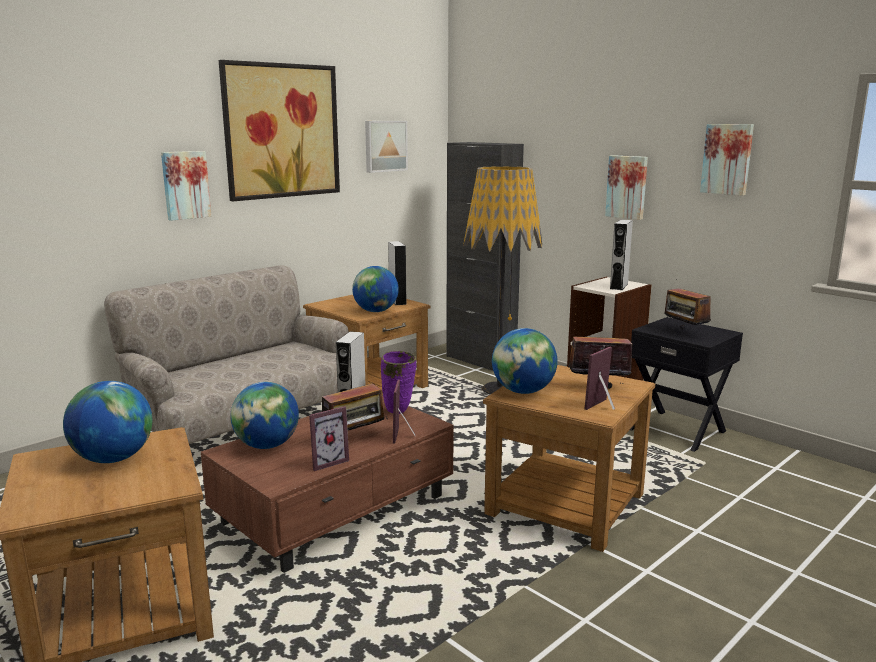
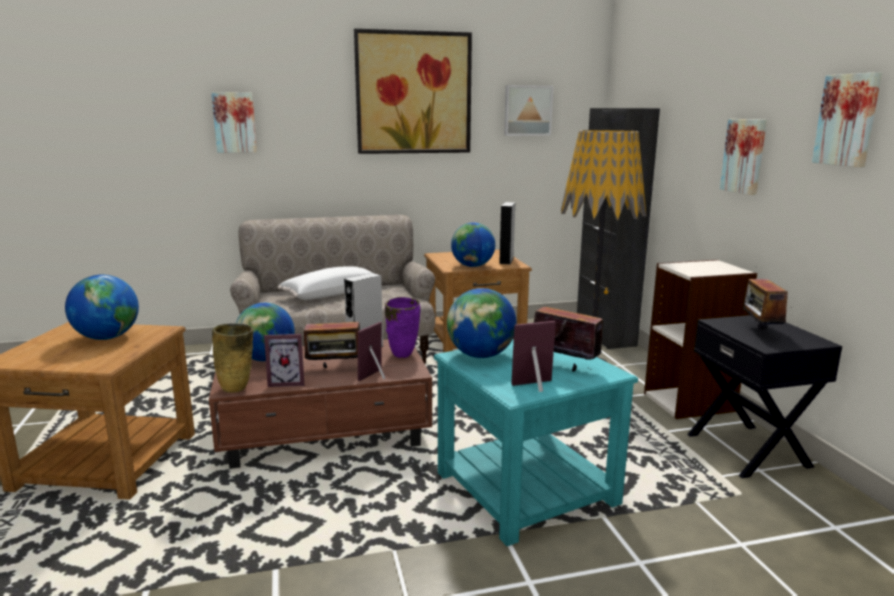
camera: 30 degrees right, 0 degrees up
picture [161,151,211,221] -> picture moved to [212,92,257,153]
brown side table [483,365,655,552] -> turquoise side table [434,339,638,546]
grey speaker [610,220,633,290] -> none
none -> beige vase [212,323,253,393]
none -> white pillow [278,266,372,300]

